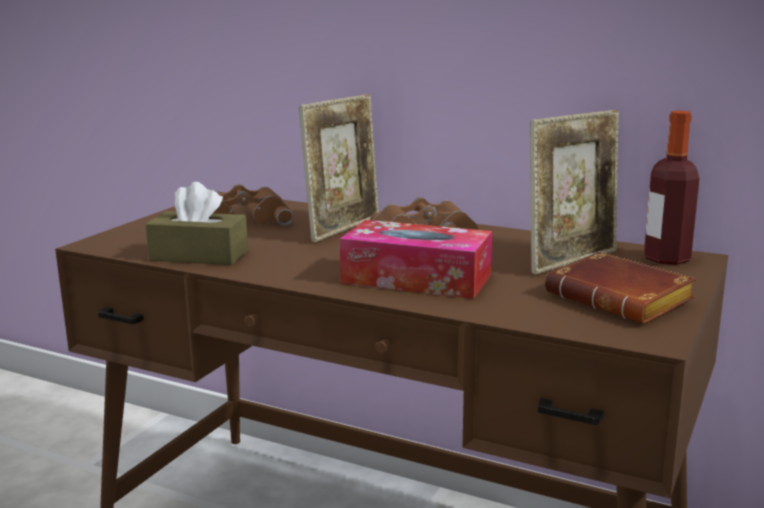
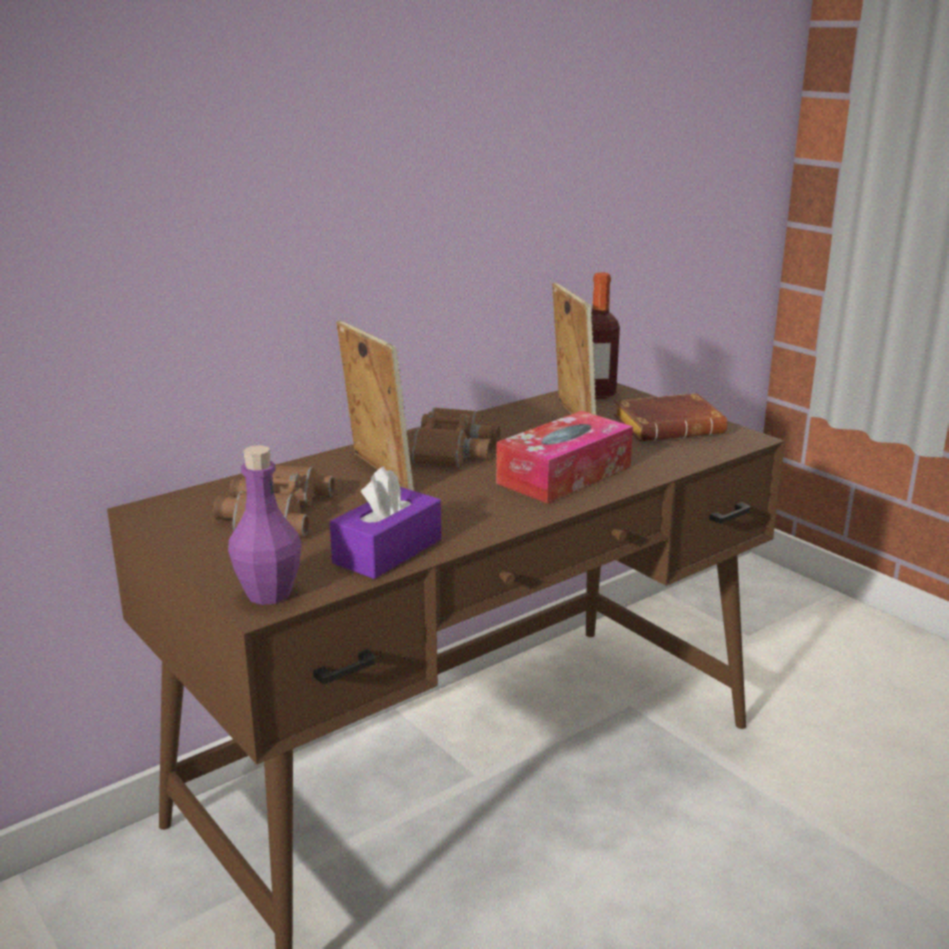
camera: 65 degrees left, 5 degrees up
brown tissue box [145,182,248,265] -> purple tissue box [330,466,441,579]
none -> purple bottle [228,445,302,605]

